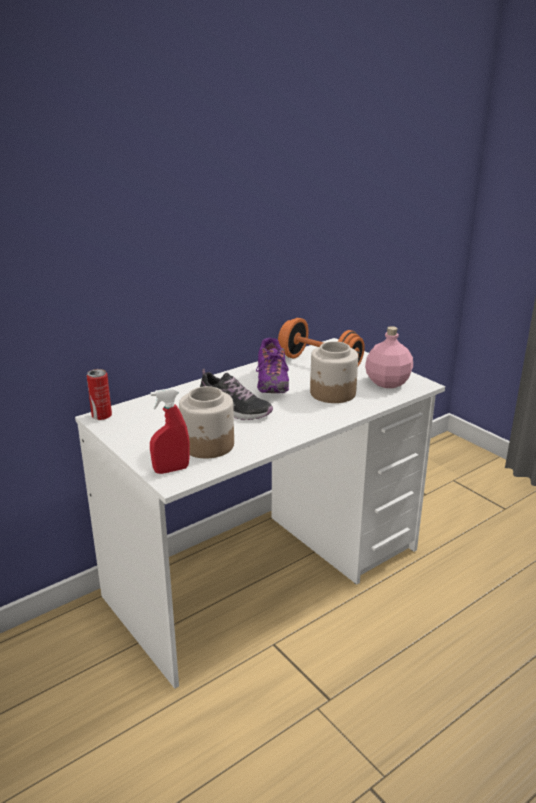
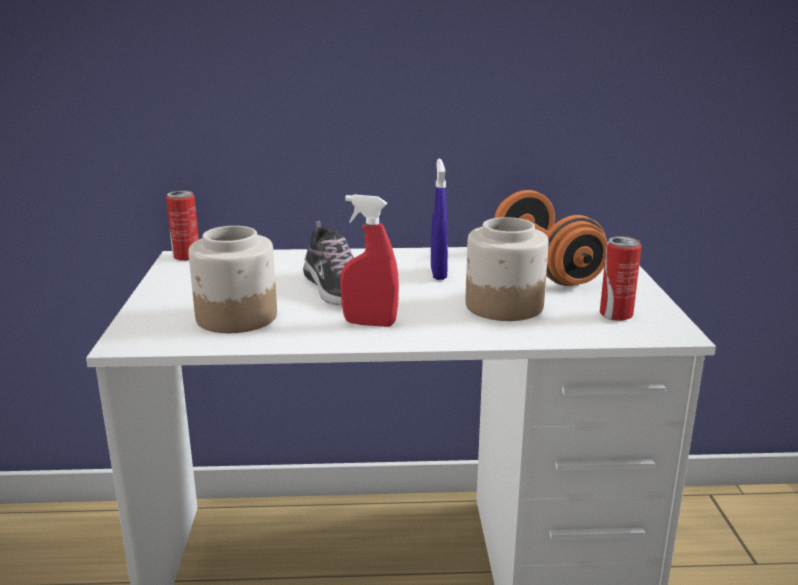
camera: 35 degrees right, 5 degrees down
red spray bottle [150,388,190,474] -> red spray bottle moved to [340,194,399,327]
purple shoe [256,338,289,393] -> blue spray bottle [431,159,448,280]
pink bottle [365,326,413,388] -> can [600,236,642,321]

